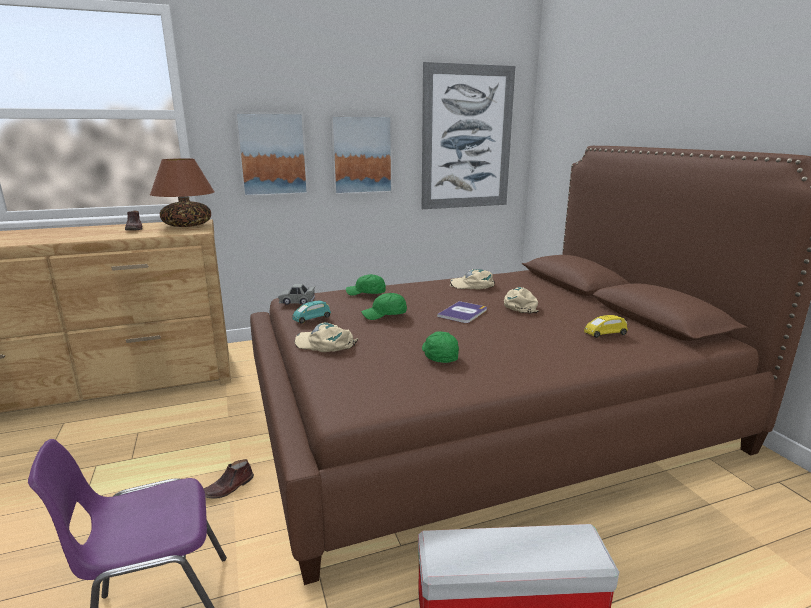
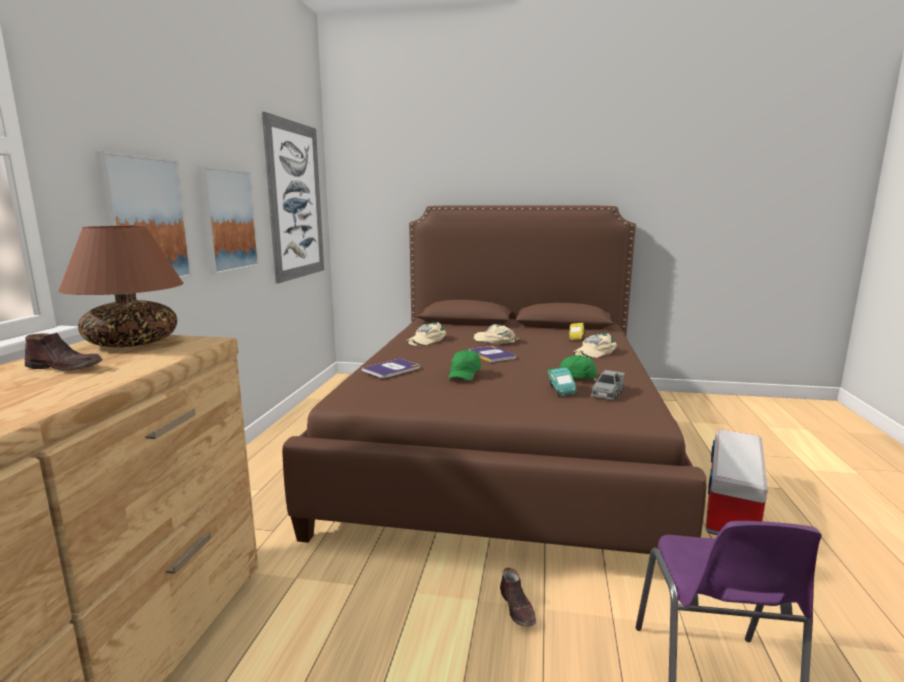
camera: 60 degrees left, 5 degrees down
grey toy car [278,284,315,305] -> grey toy car moved to [591,370,625,400]
turquoise toy car [292,301,331,324] -> turquoise toy car moved to [549,367,577,397]
beige cap [294,322,358,352] -> beige cap moved to [573,333,617,358]
green cap [346,274,386,296] -> book [362,358,420,378]

